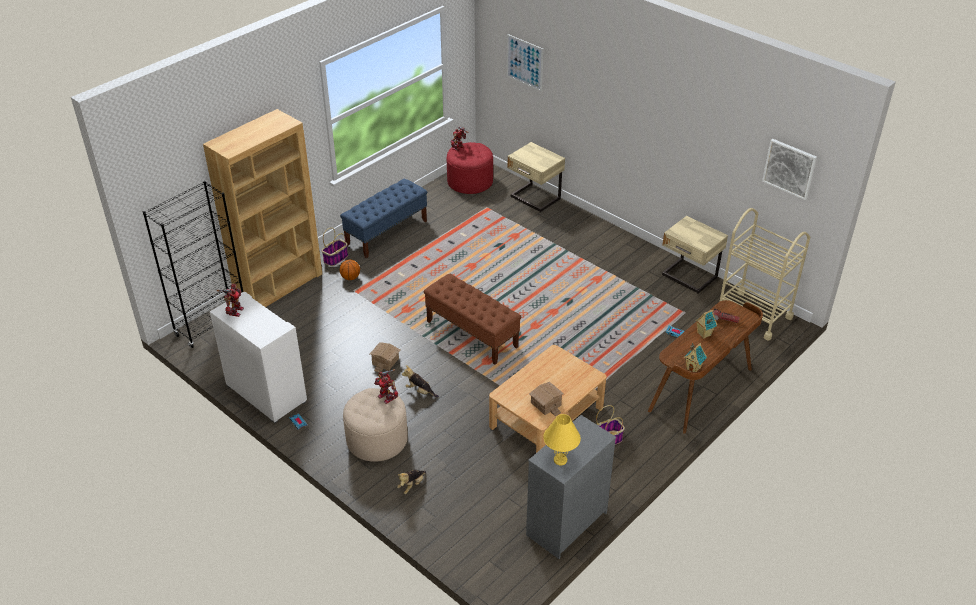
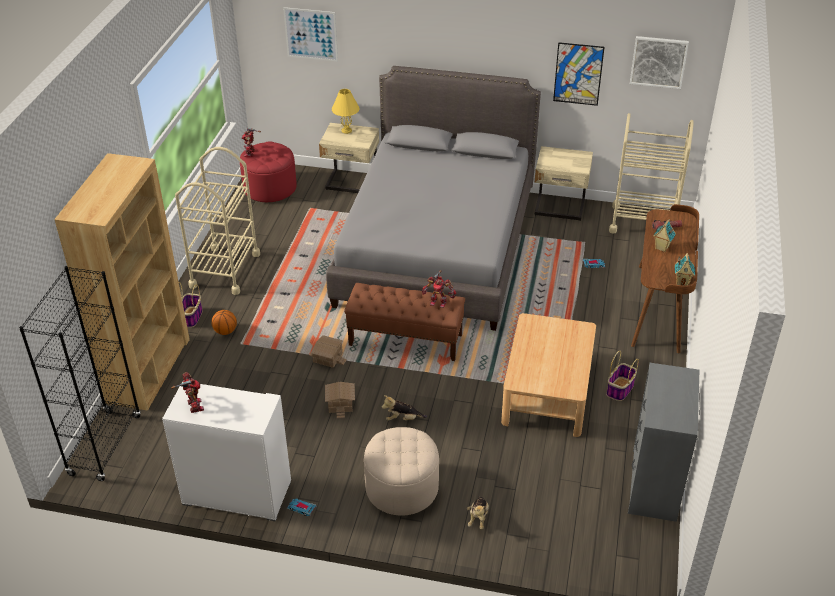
camera: 30 degrees left, 0 degrees up
blue bench [340,179,427,258] -> beige cart [175,147,260,295]
toy robot [374,369,398,404] -> toy robot moved to [422,270,456,308]
toy house [529,382,564,416] -> toy house moved to [309,335,347,368]
yellow table lamp [543,414,581,465] -> yellow table lamp moved to [332,89,360,134]
none -> grey bed [326,66,541,331]
none -> picture [553,42,605,106]

